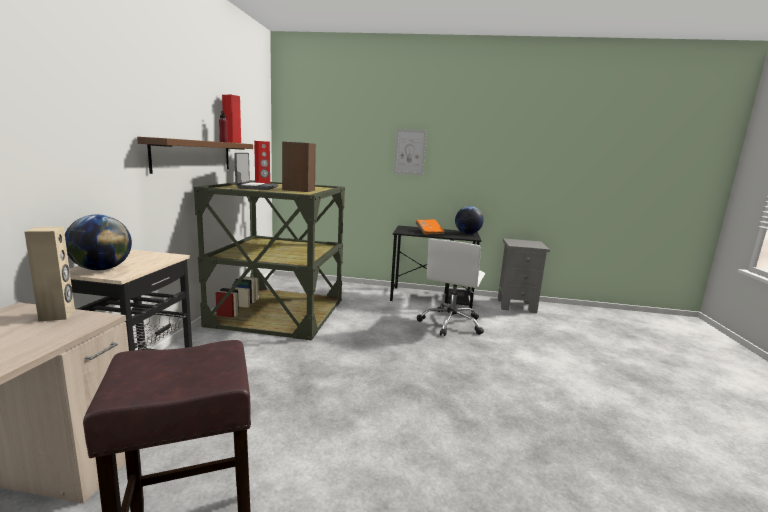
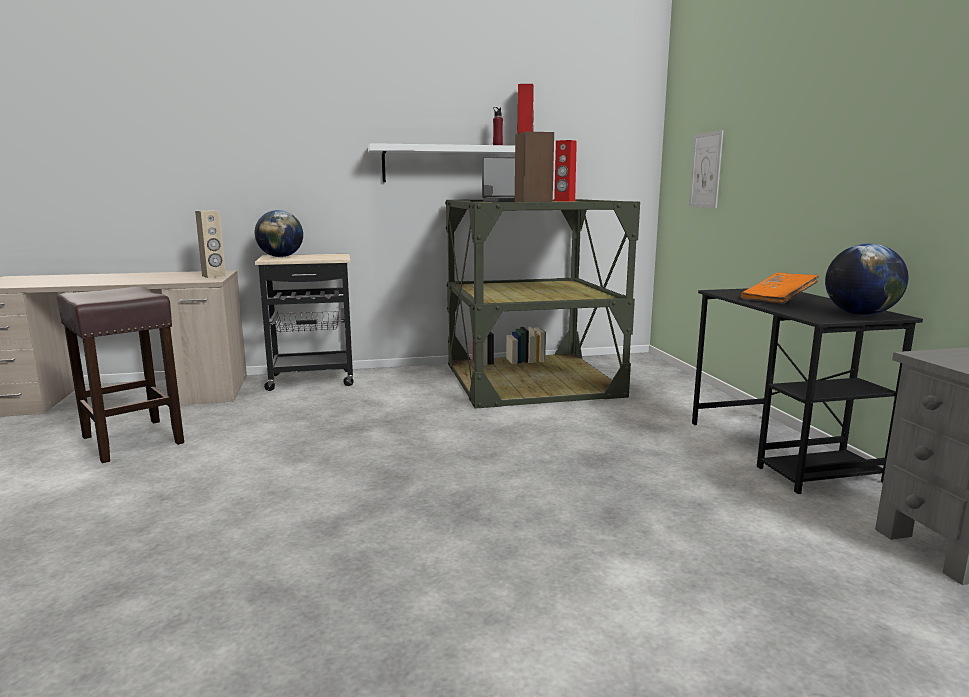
camera: 70 degrees right, 0 degrees up
brown shelf [137,137,253,174] -> white shelf [368,143,515,182]
picture [394,129,426,175] -> picture moved to [689,130,724,208]
white office chair [417,239,485,336] -> none

